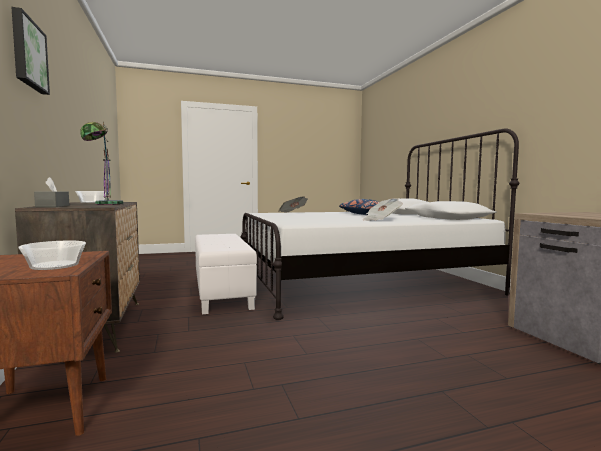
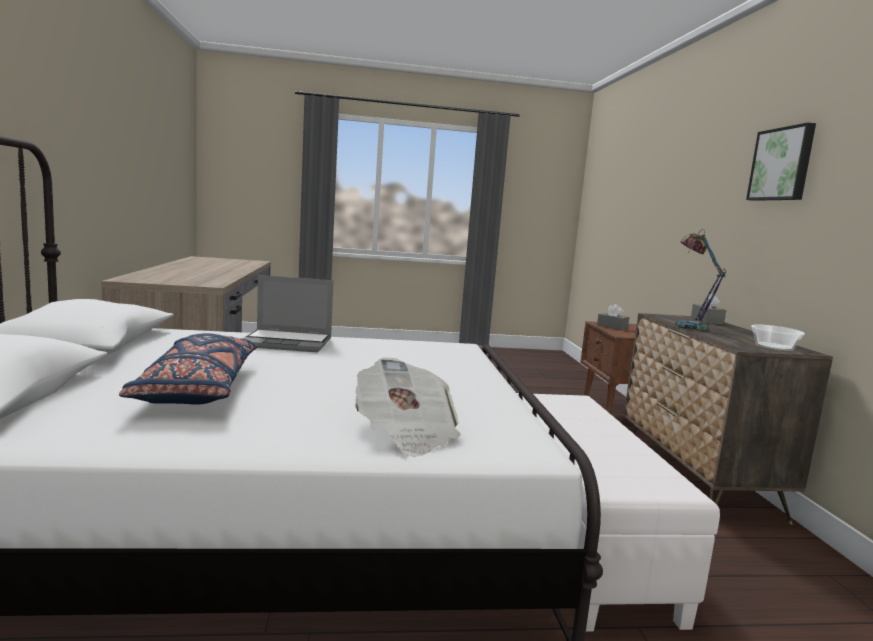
camera: 170 degrees left, 5 degrees up
bowl [18,241,86,270] -> grey tissue box [597,304,630,330]
newspaper [362,198,403,221] -> laptop [243,275,334,352]

